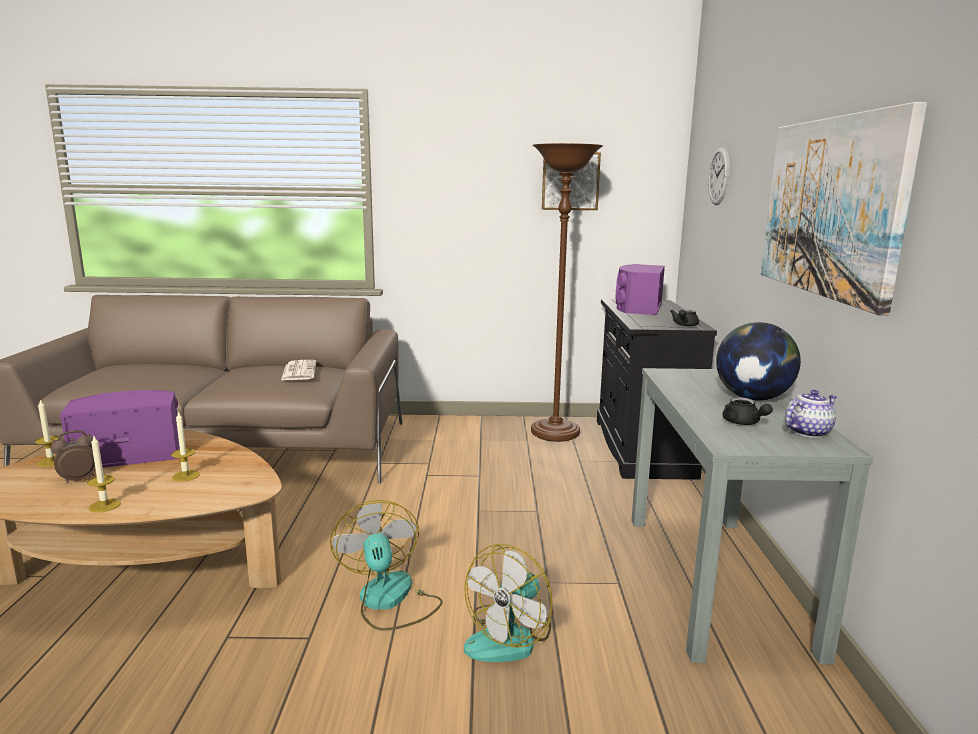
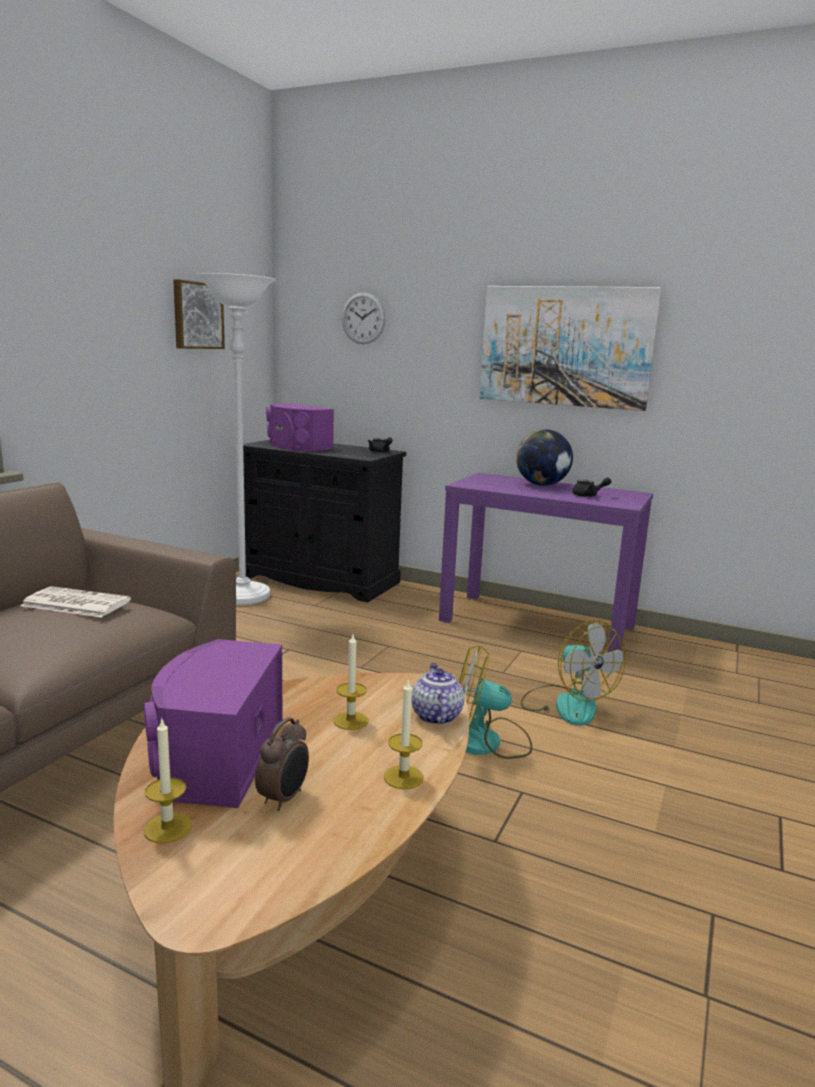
camera: 65 degrees left, 0 degrees up
alarm clock [51,430,96,483] -> alarm clock turned 150 degrees counterclockwise [255,717,309,811]
brown floor lamp [531,143,603,442] -> white floor lamp [196,273,276,605]
grey console table [631,368,874,664] -> purple console table [439,473,653,653]
teapot [785,390,837,438] -> teapot moved to [412,663,464,725]

